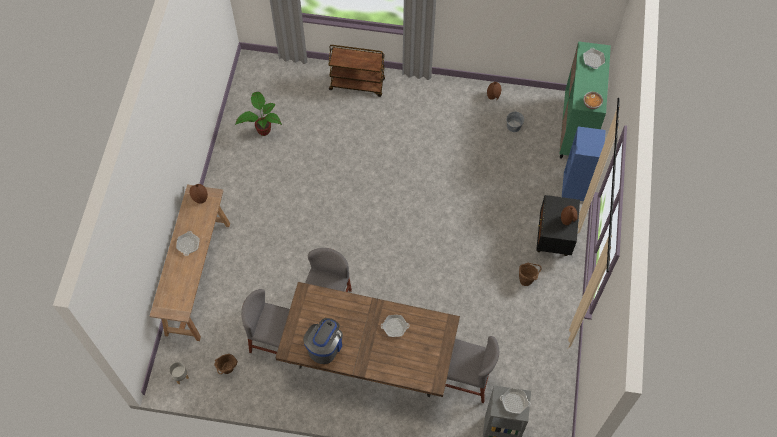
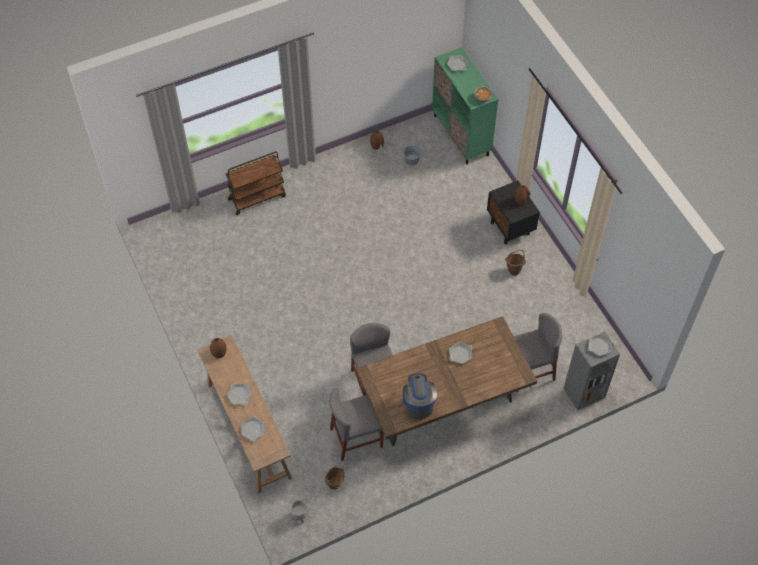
camera: 35 degrees left, 5 degrees down
potted plant [235,92,282,136] -> none
blue bookcase [562,126,606,201] -> none
none -> frying pan [241,416,265,442]

